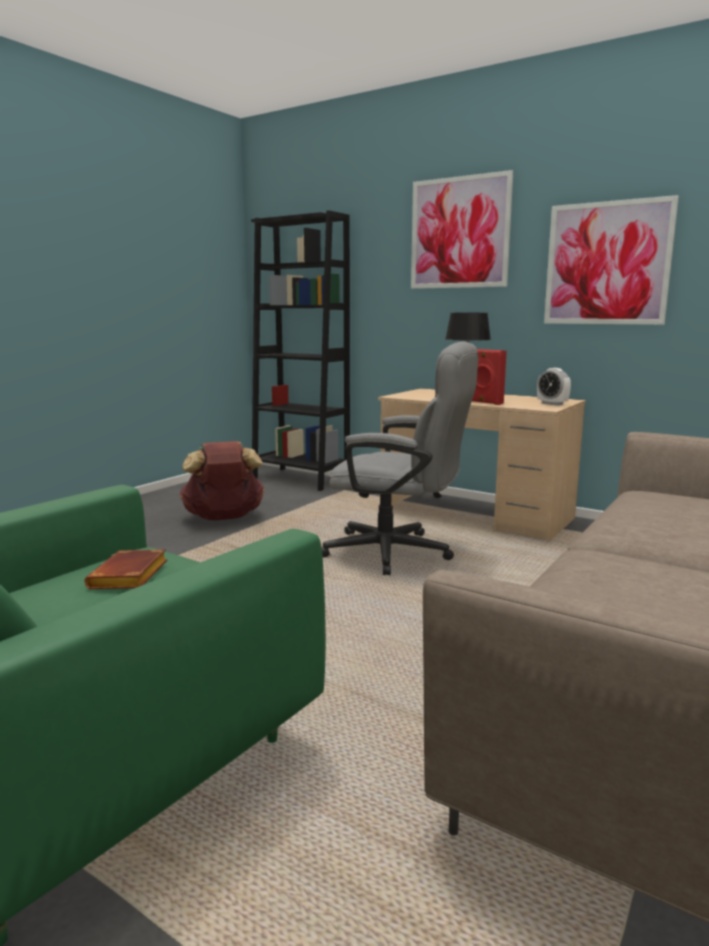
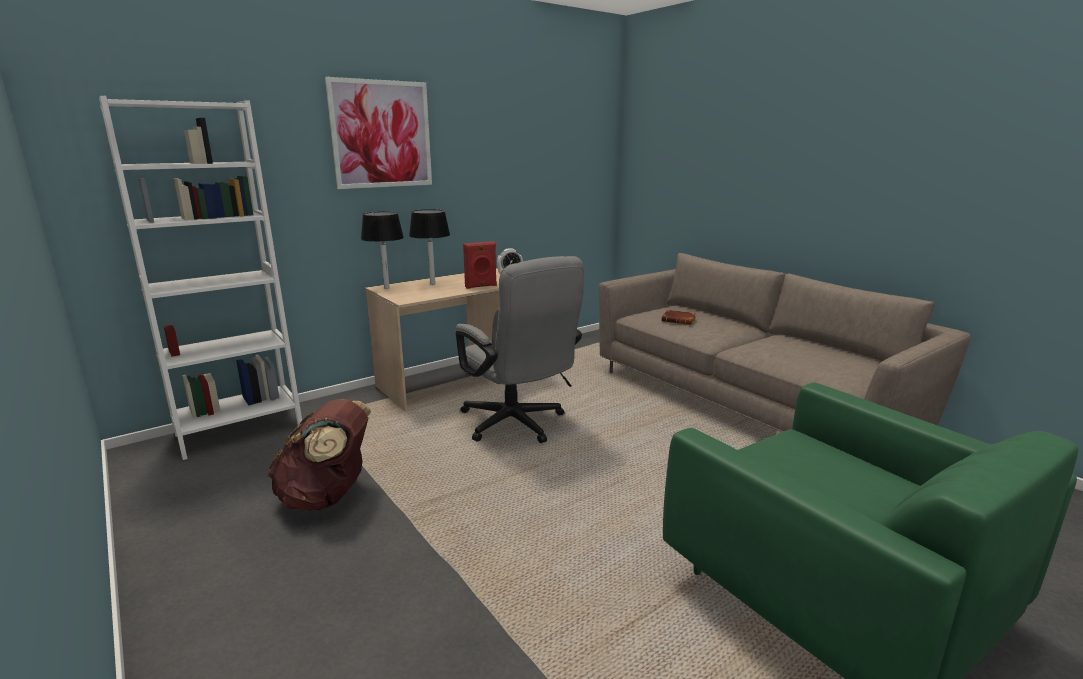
camera: 70 degrees left, 5 degrees up
brown book [85,549,167,589] -> brown book moved to [661,310,696,325]
black bookcase [251,210,350,491] -> white bookcase [99,96,302,460]
grey office chair [322,341,478,575] -> grey office chair turned 105 degrees clockwise [456,256,584,443]
picture [544,195,679,325] -> none
none -> black table lamp [361,212,404,289]

